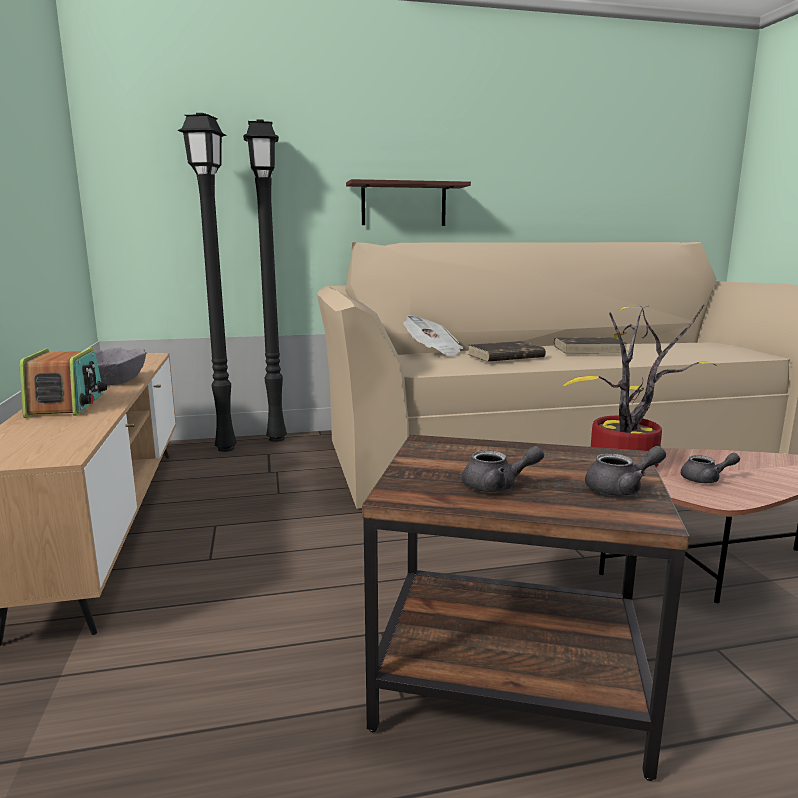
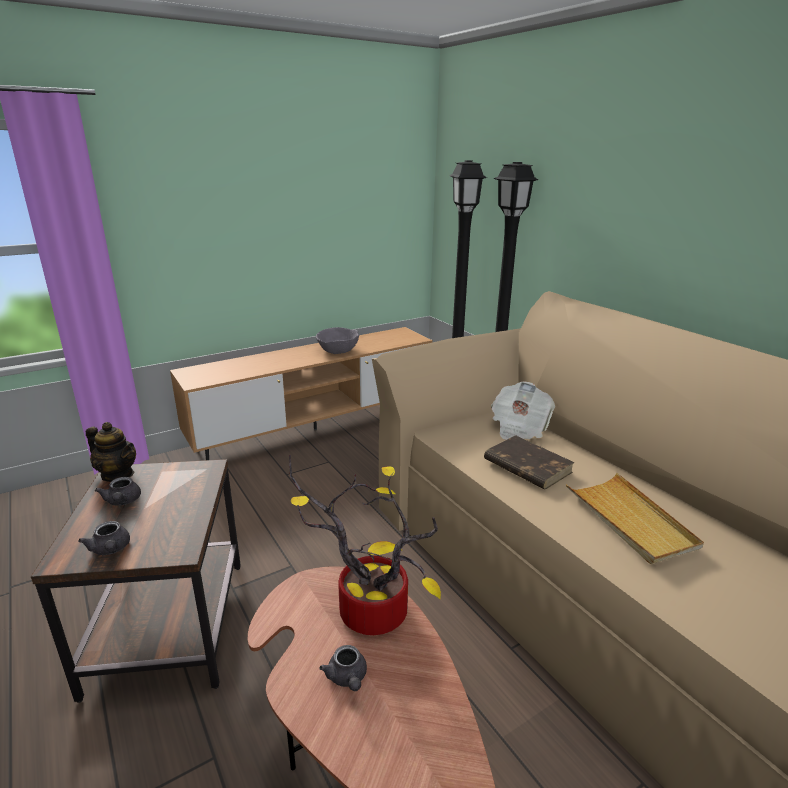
camera: 70 degrees right, 10 degrees up
radio [20,348,107,418] -> none
shelf [346,179,471,226] -> none
brown book [554,337,628,354] -> beige tray [566,473,704,564]
none -> teapot [86,422,136,482]

